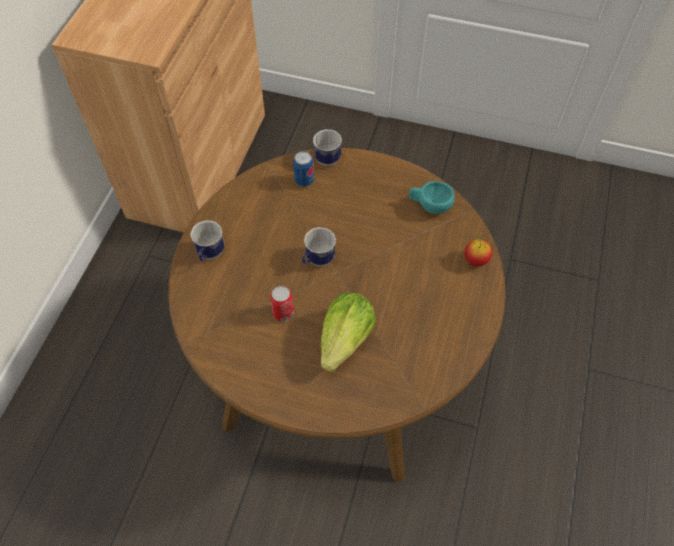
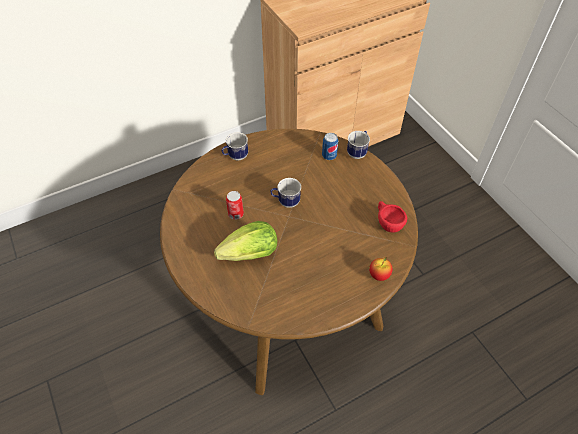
camera: 45 degrees right, 5 degrees down
turquoise cup [409,181,455,214] -> red cup [378,201,407,233]

